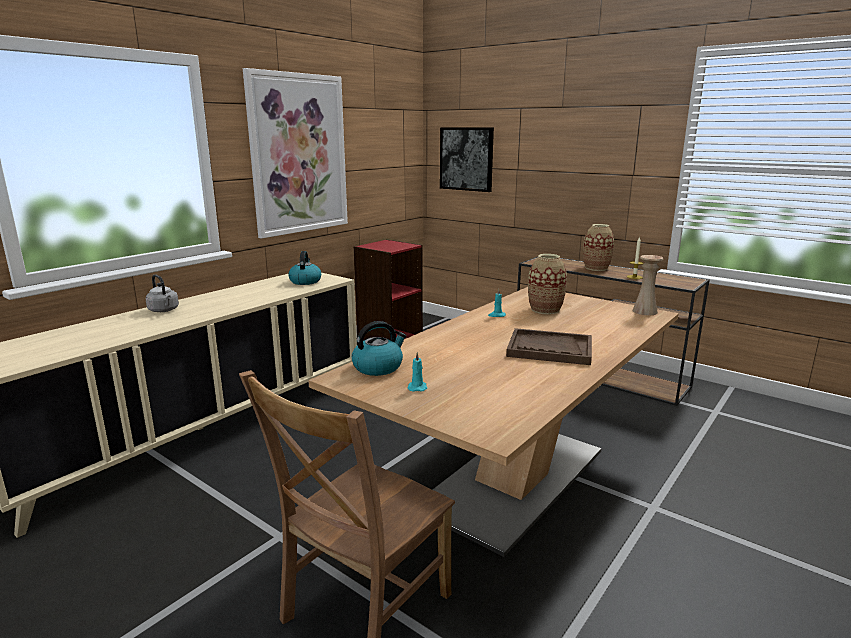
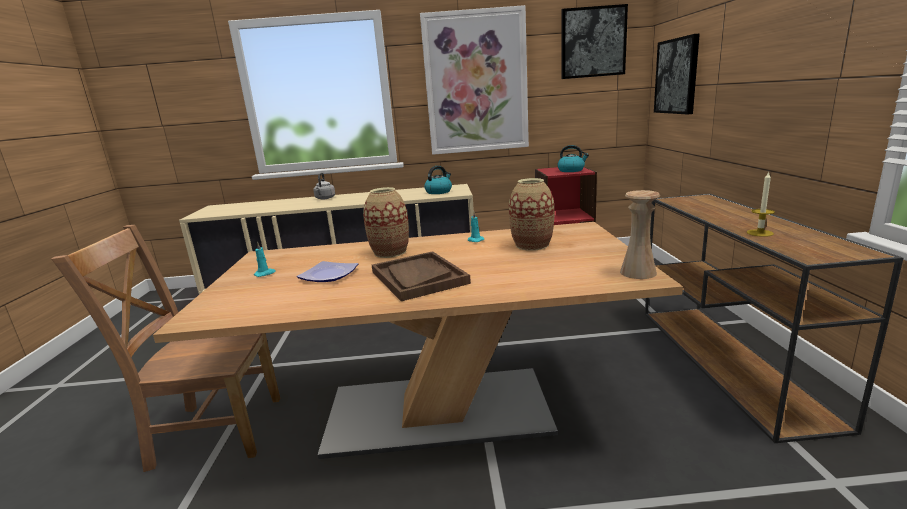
camera: 50 degrees right, 0 degrees up
kettle [352,321,406,376] -> kettle moved to [557,145,589,172]
vase [583,224,614,271] -> vase moved to [363,187,409,258]
none -> plate [297,261,358,282]
none -> picture [561,4,628,79]

